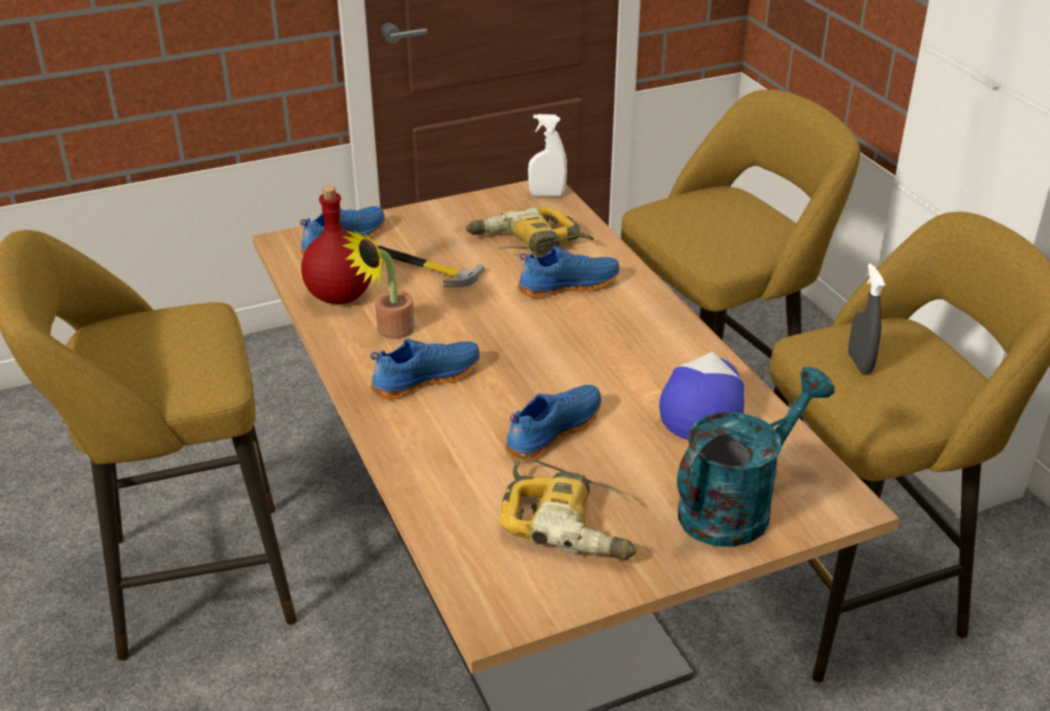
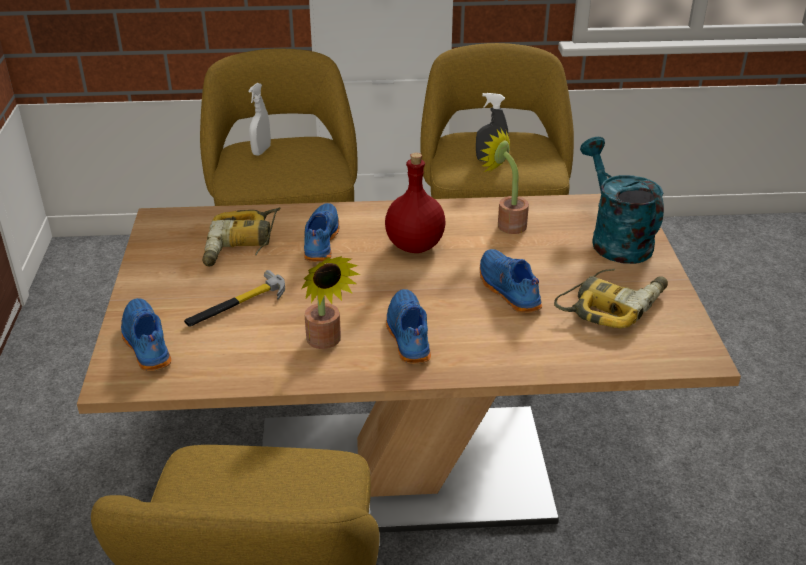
camera: 70 degrees left, 0 degrees up
red bottle [301,185,372,304] -> red bottle moved to [385,153,446,253]
white spray bottle [528,114,567,196] -> white spray bottle moved to [248,83,271,156]
cap [659,352,744,440] -> potted plant [480,129,529,234]

